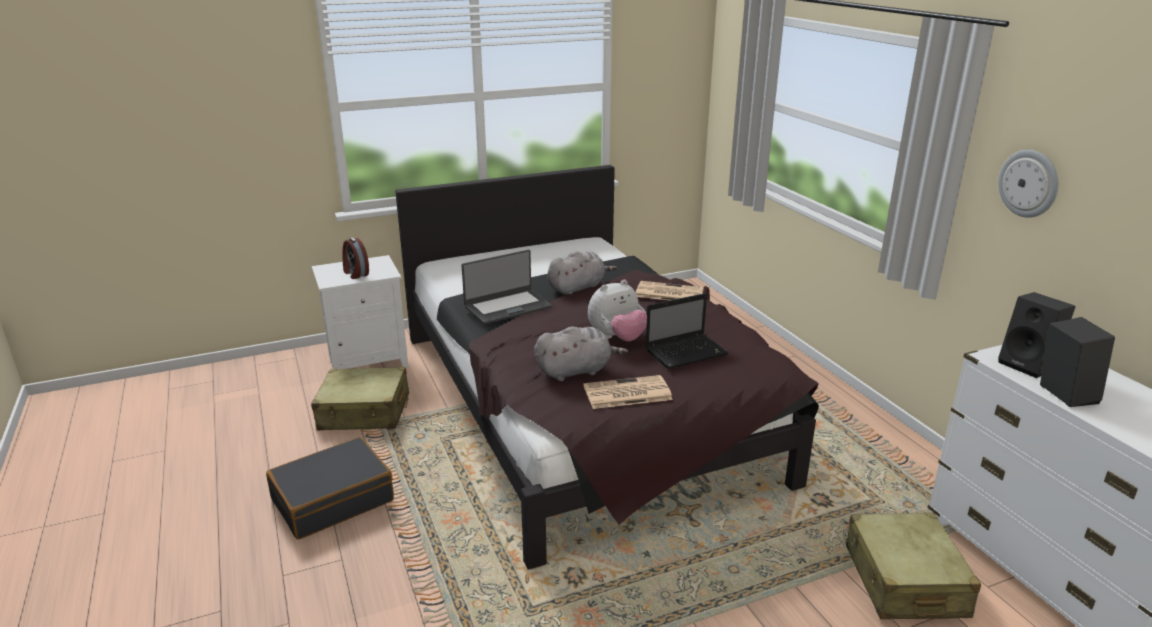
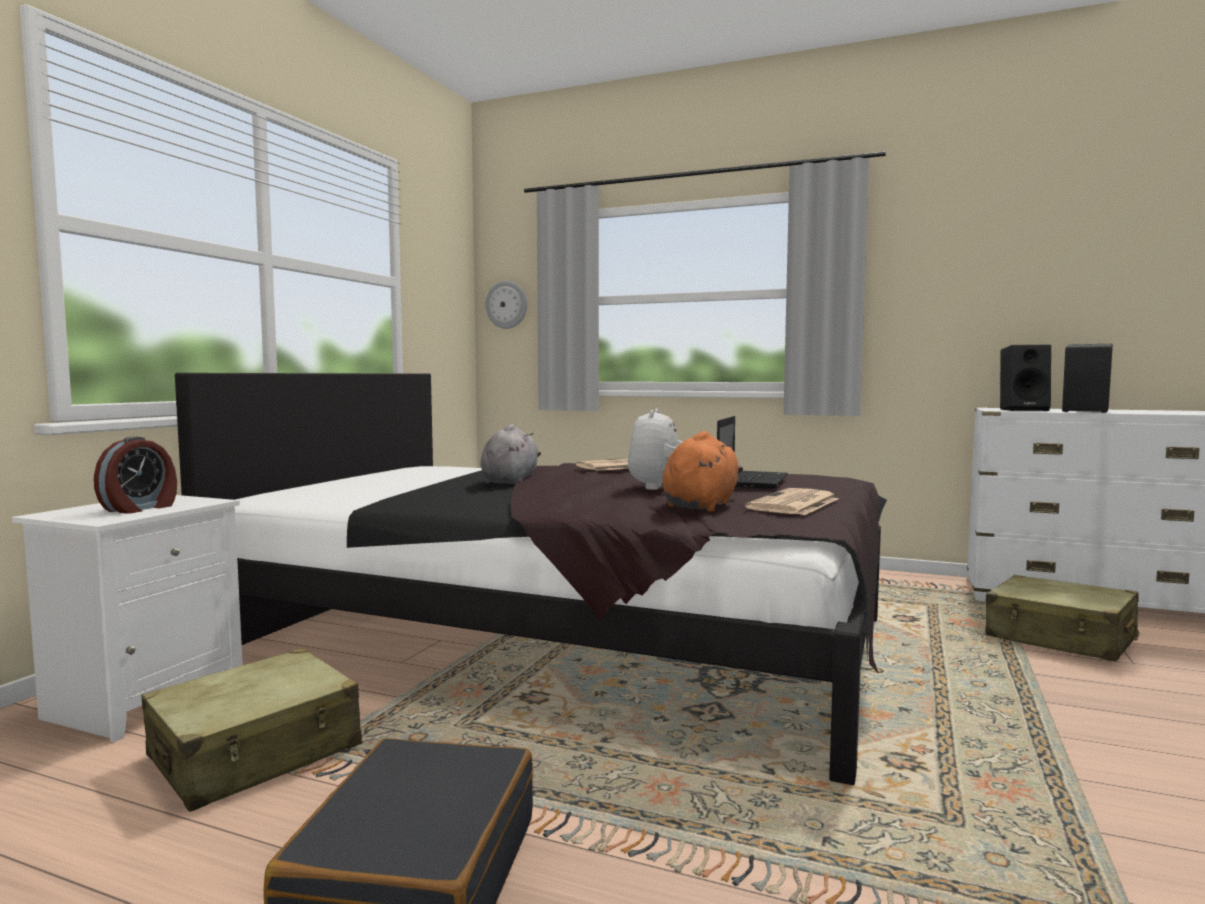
camera: 45 degrees left, 20 degrees down
alarm clock [343,238,369,279] -> alarm clock turned 75 degrees counterclockwise [94,437,177,514]
laptop [461,250,552,324] -> none
grey plush toy [534,327,628,381] -> orange plush toy [662,431,743,512]
wall clock [998,150,1059,218] -> wall clock moved to [486,281,527,329]

